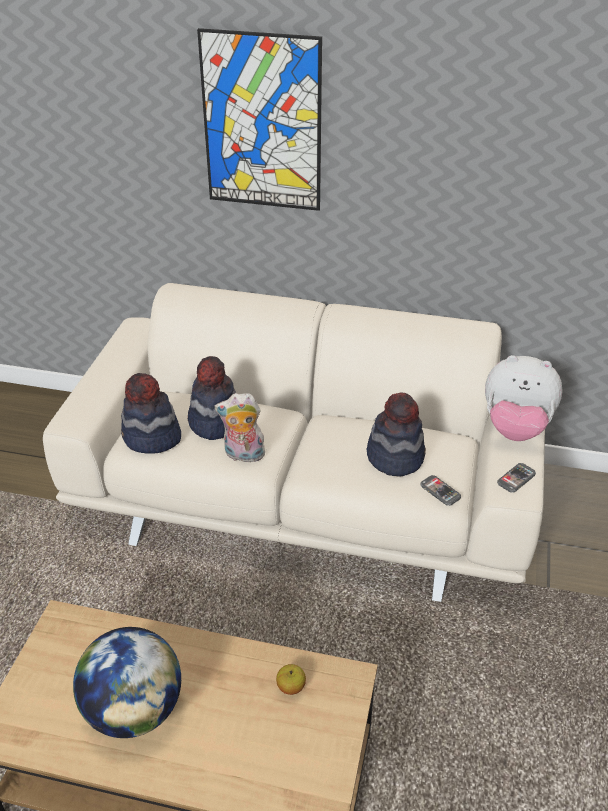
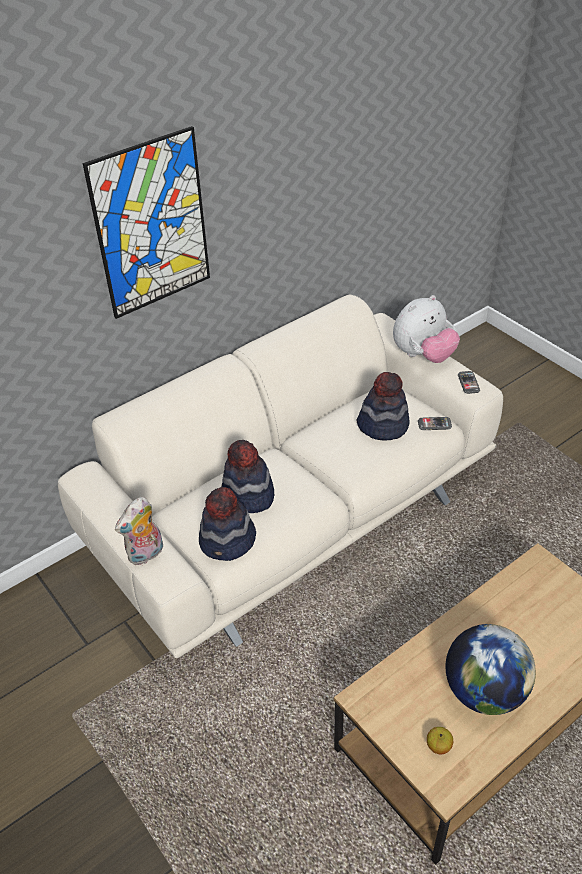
camera: 50 degrees left, 5 degrees up
plush toy [214,393,267,463] -> plush toy moved to [115,497,163,565]
apple [276,664,306,695] -> apple moved to [427,727,453,754]

